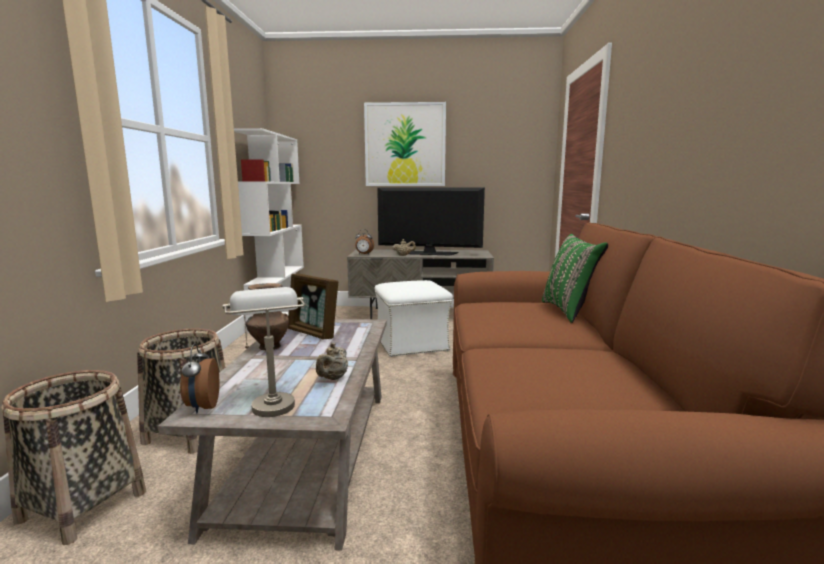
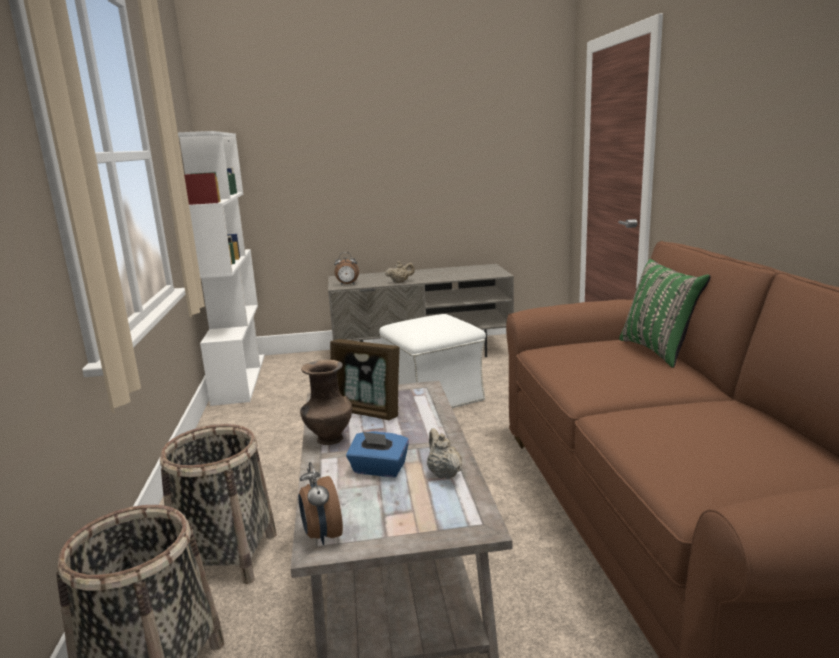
camera: 10 degrees left, 5 degrees up
grey table lamp [223,287,306,417] -> none
beige teapot [316,343,348,380] -> beige teapot turned 150 degrees clockwise [427,428,462,479]
picture [364,102,446,186] -> none
television [377,187,485,256] -> none
none -> blue tissue box [346,431,409,477]

